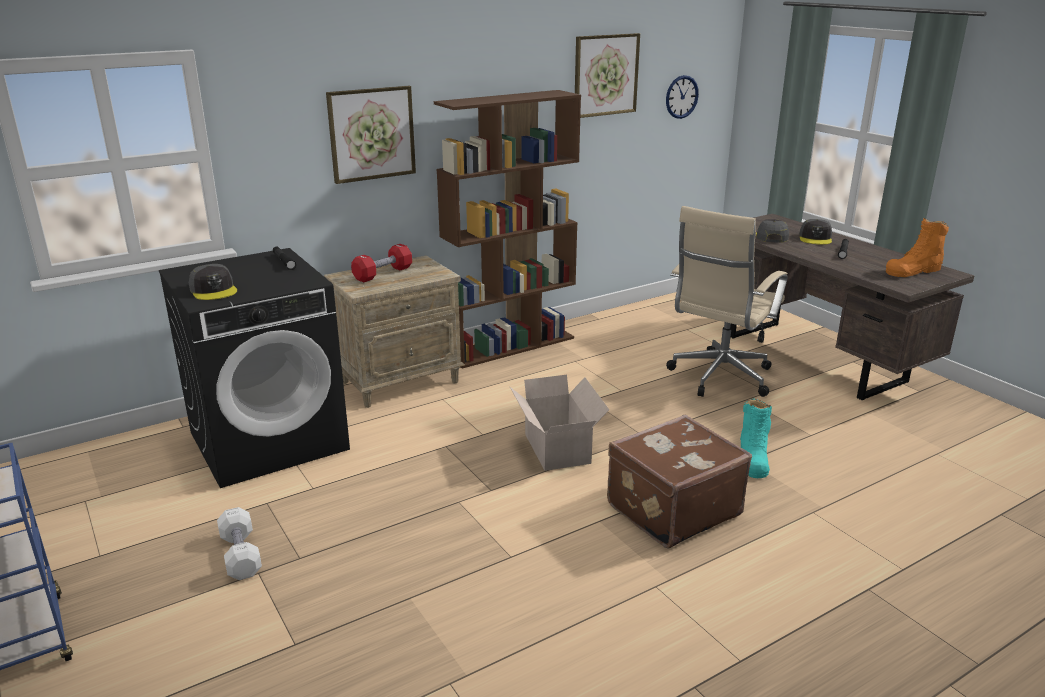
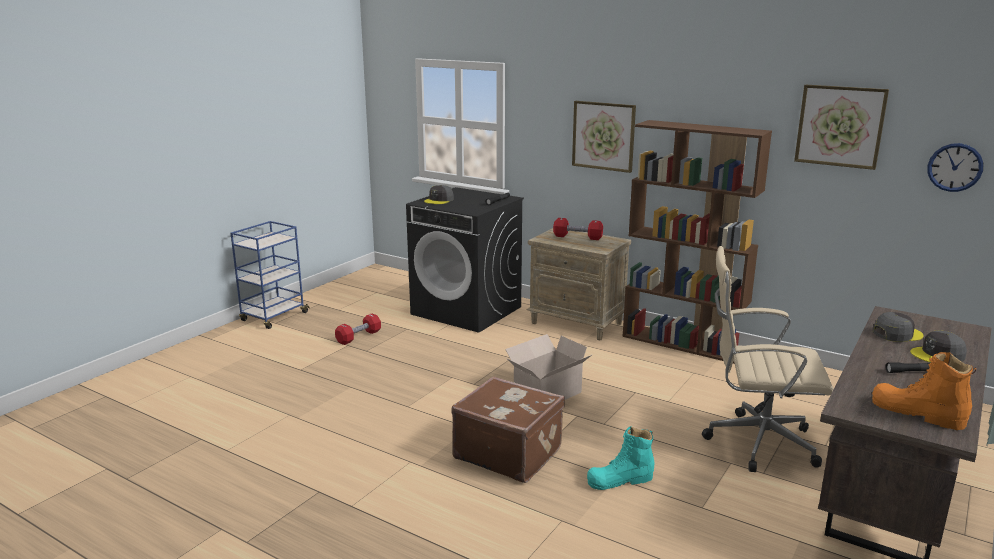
camera: 65 degrees right, 5 degrees down
white dumbbell [217,507,262,580] -> red dumbbell [335,314,381,345]

